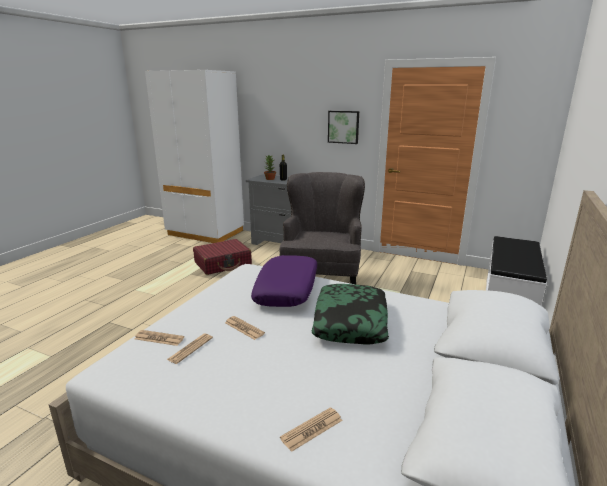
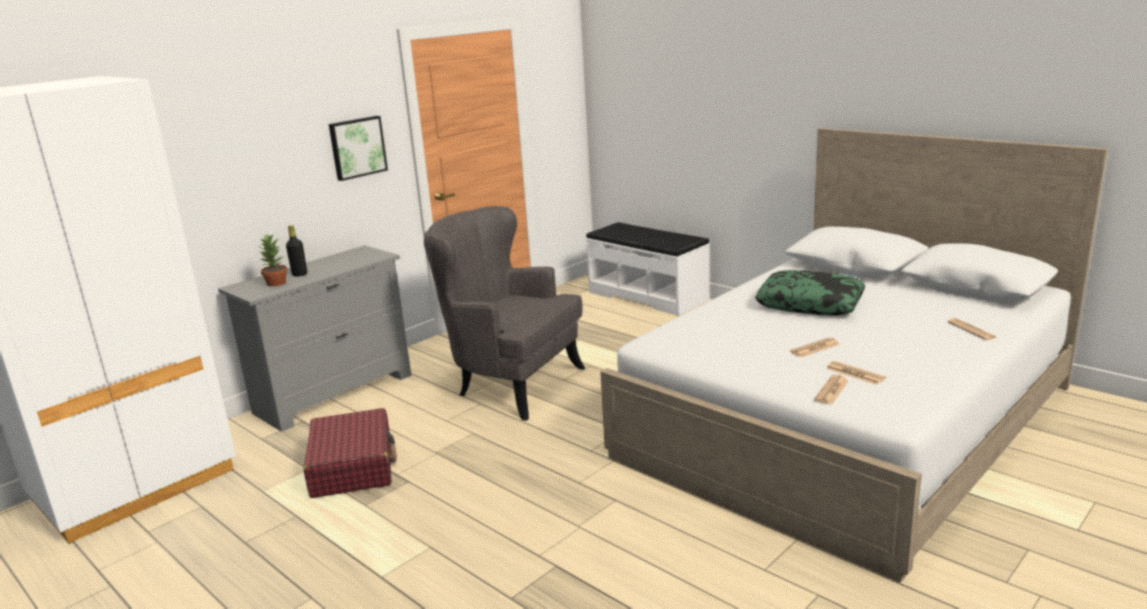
camera: 70 degrees left, 0 degrees up
purple pillow [251,255,317,307] -> none

